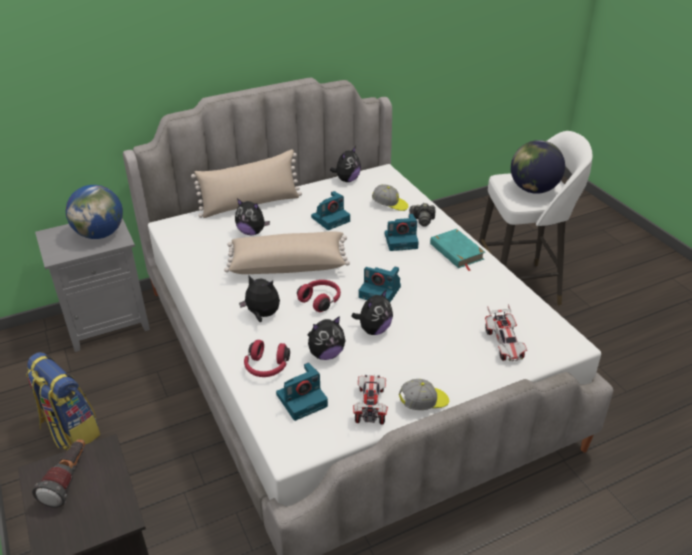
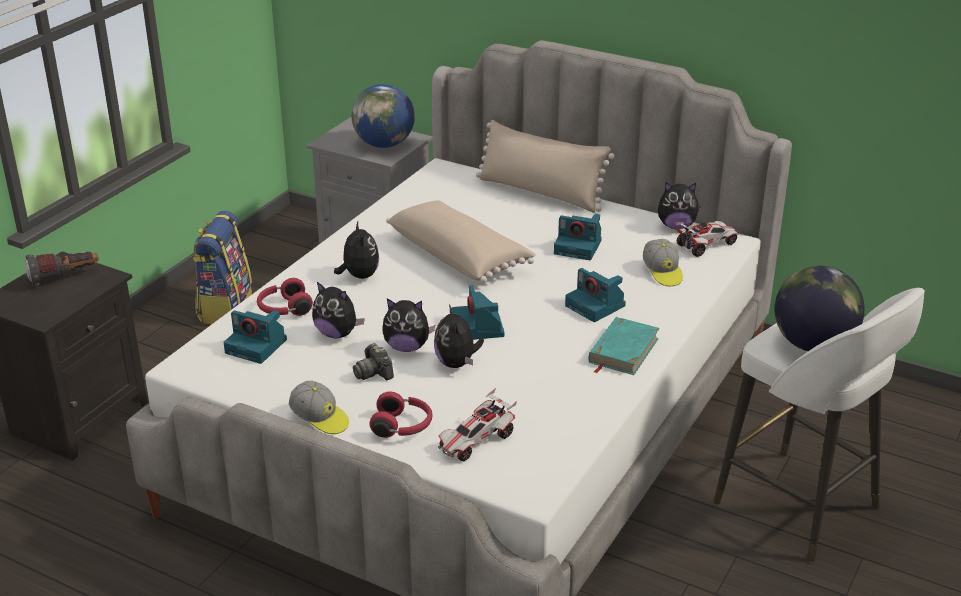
camera: 55 degrees right, 5 degrees down
plush toy [235,199,270,235] -> plush toy moved to [434,304,484,368]
red headphones [297,280,341,312] -> red headphones moved to [369,391,433,438]
toy car [353,375,388,424] -> toy car moved to [675,221,739,257]
camera [409,203,435,226] -> camera moved to [353,343,394,381]

